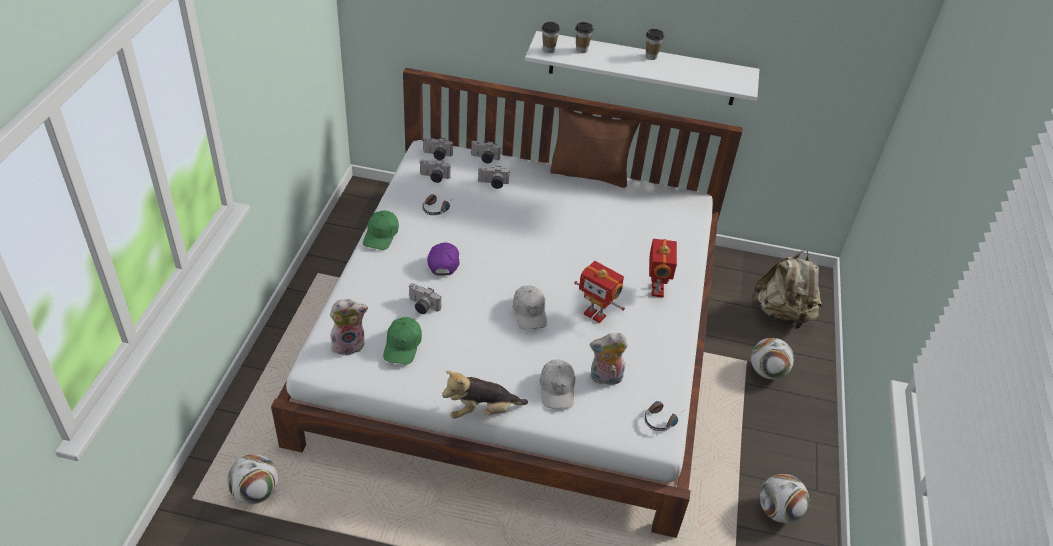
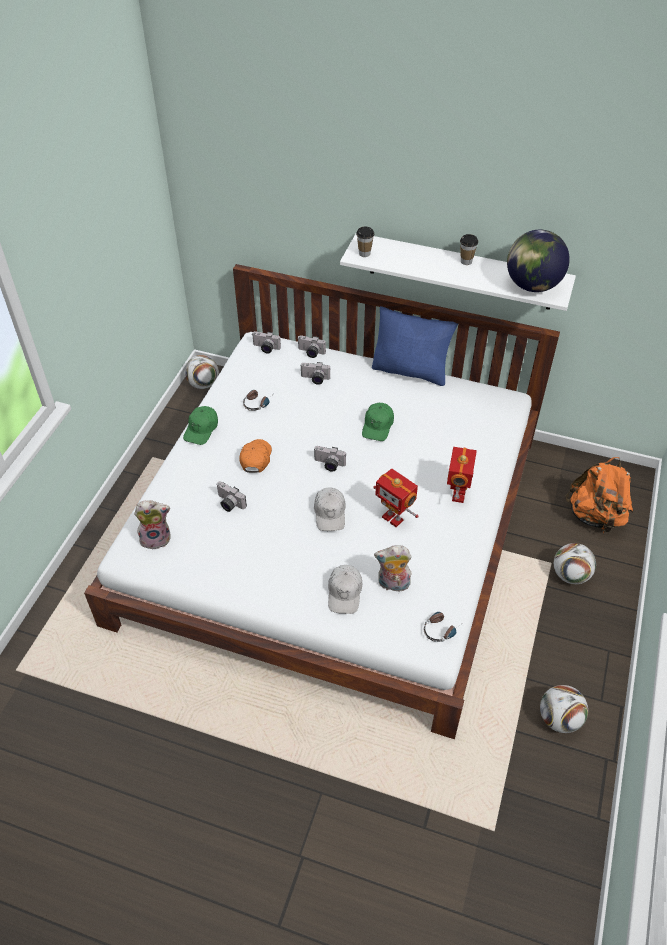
camera: 10 degrees right, 5 degrees up
football [227,454,278,504] -> football moved to [185,355,219,389]
green cap [383,317,422,365] -> green cap moved to [362,403,394,441]
camera [419,160,451,183] -> camera moved to [313,446,346,472]
purple cap [427,243,459,276] -> orange cap [239,439,272,473]
plush toy [442,371,528,419] -> none
brown pillow [550,107,640,188] -> blue pillow [372,306,458,386]
cup [575,22,593,53] -> none
beige backpack [752,250,822,329] -> orange backpack [565,457,633,534]
none -> globe [507,230,570,292]

